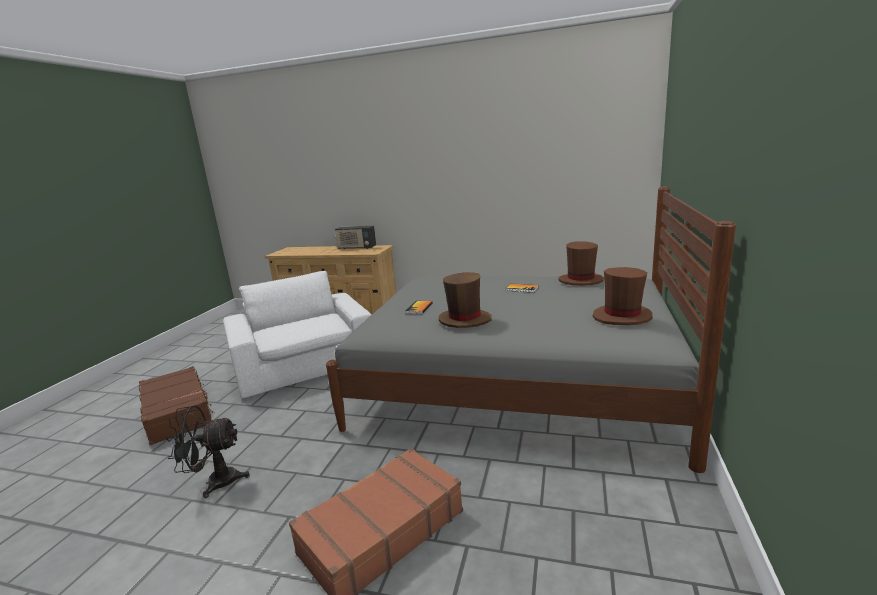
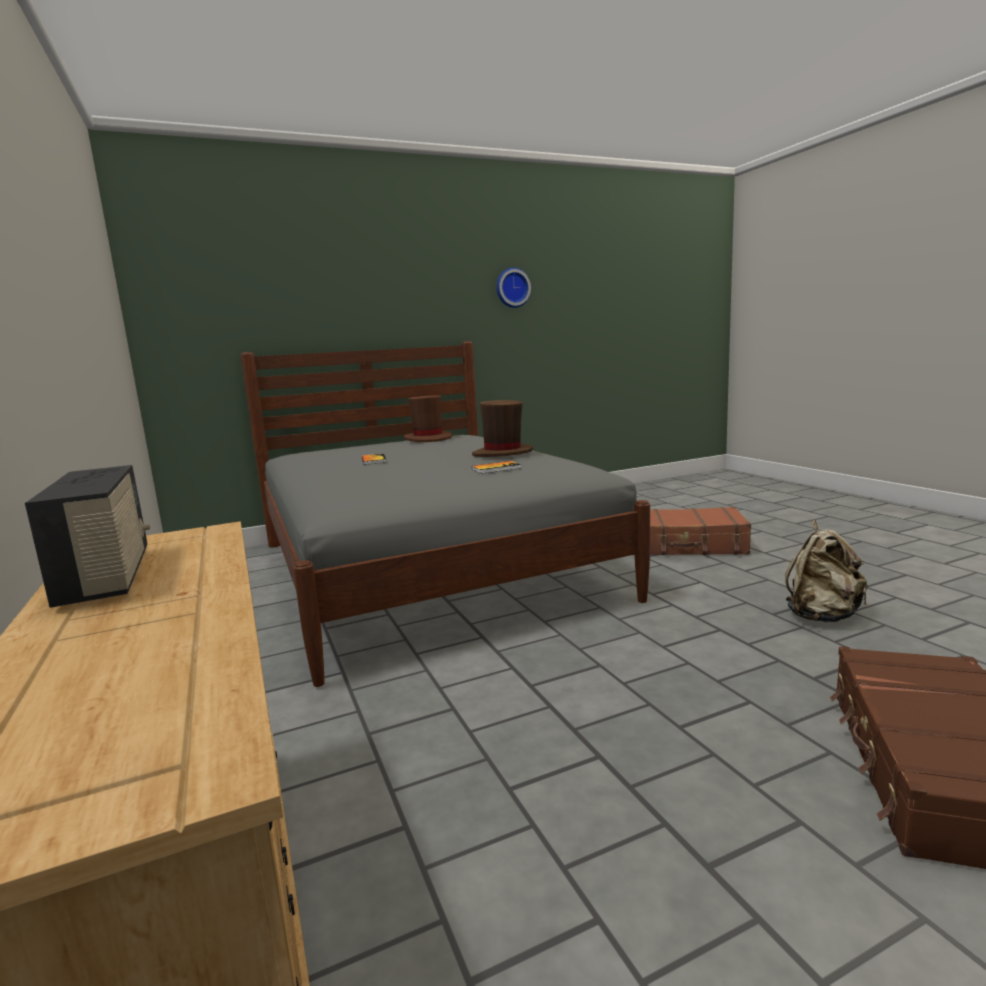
camera: 130 degrees left, 5 degrees down
black fan [166,405,250,498] -> beige backpack [785,520,868,622]
white armchair [223,271,372,398] -> none
brown hat [559,241,604,286] -> none
none -> wall clock [496,268,531,308]

